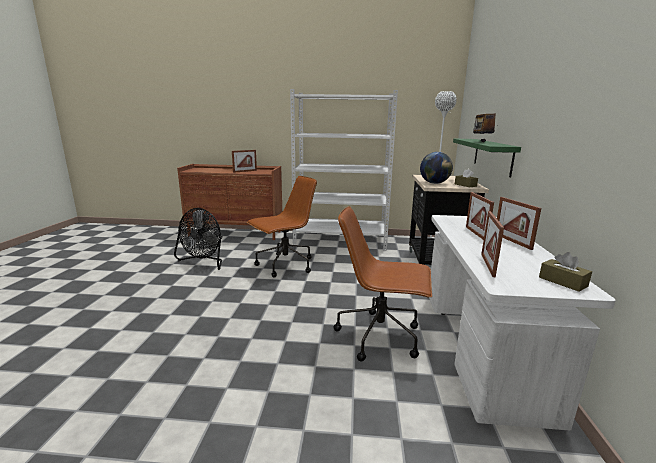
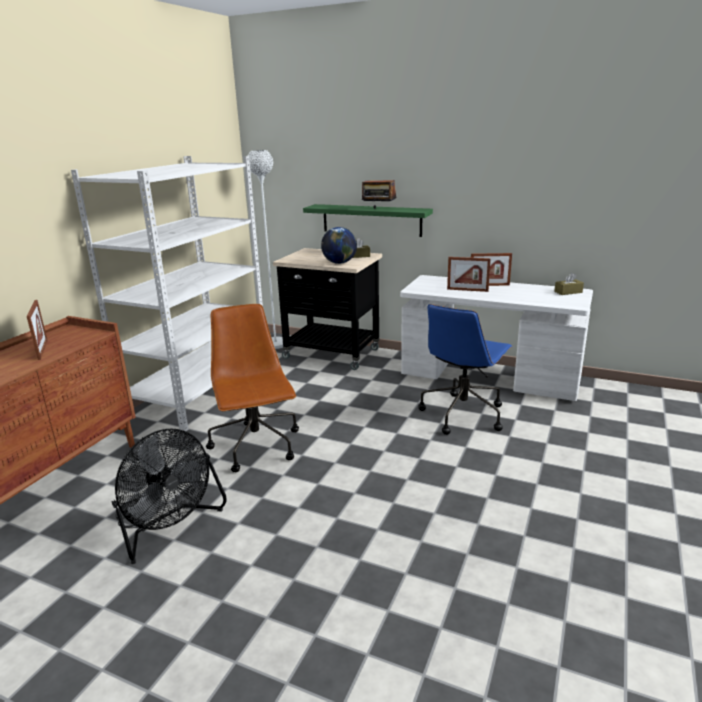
camera: 70 degrees left, 5 degrees up
brown office chair [333,206,432,361] -> blue office chair [418,304,513,435]
picture frame [481,211,504,277] -> none

